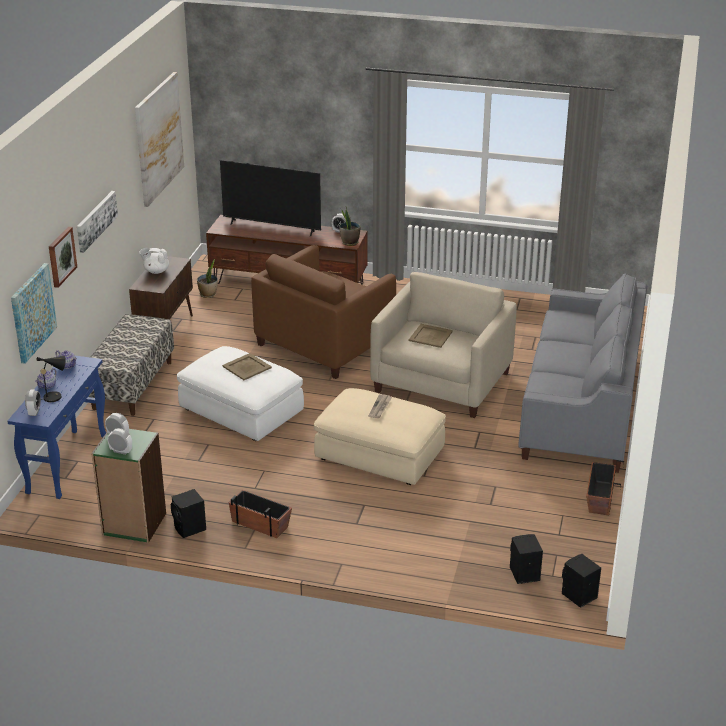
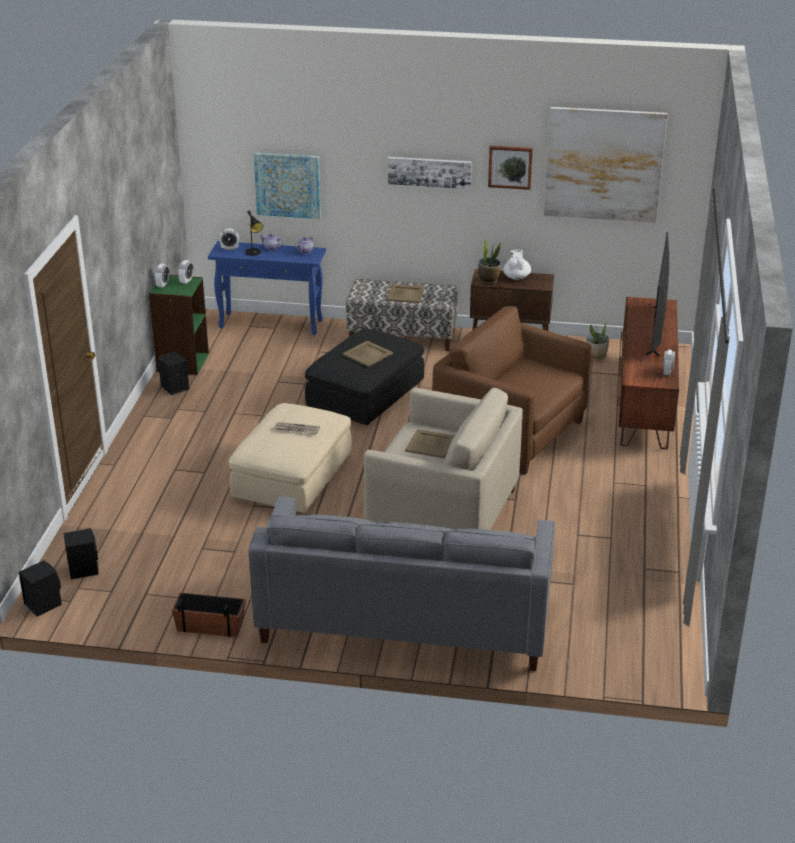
camera: 85 degrees right, 0 degrees up
picture [49,227,77,288] -> picture moved to [488,145,533,190]
white ottoman [177,346,304,441] -> black ottoman [305,329,424,426]
planter [229,490,292,538] -> none
potted plant [339,207,361,246] -> potted plant moved to [478,238,501,285]
none -> beige tray [387,284,425,303]

